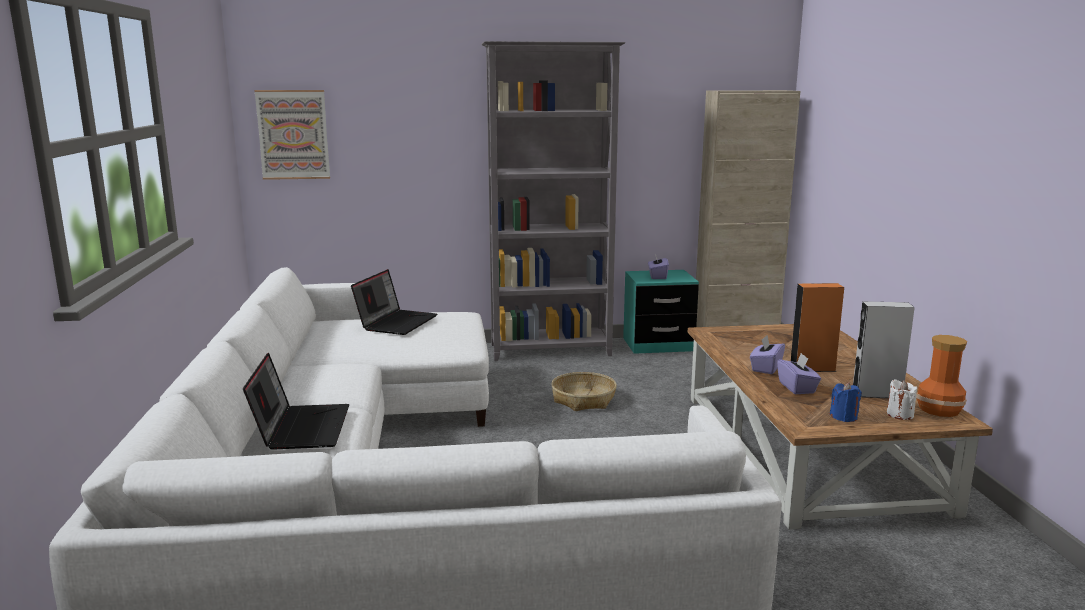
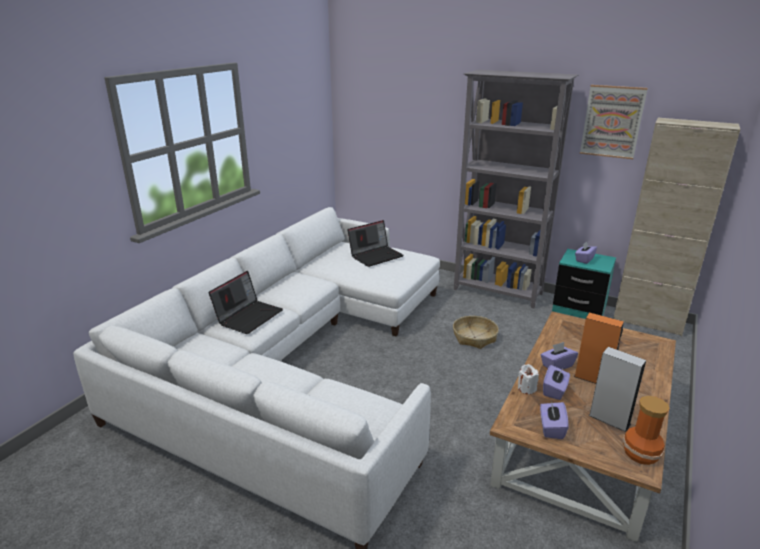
camera: 35 degrees right, 10 degrees up
picture [254,90,330,180] -> picture moved to [580,85,648,159]
blue candle [830,382,862,422] -> purple tissue box [540,400,568,439]
white candle [887,379,917,420] -> white candle moved to [518,364,539,394]

